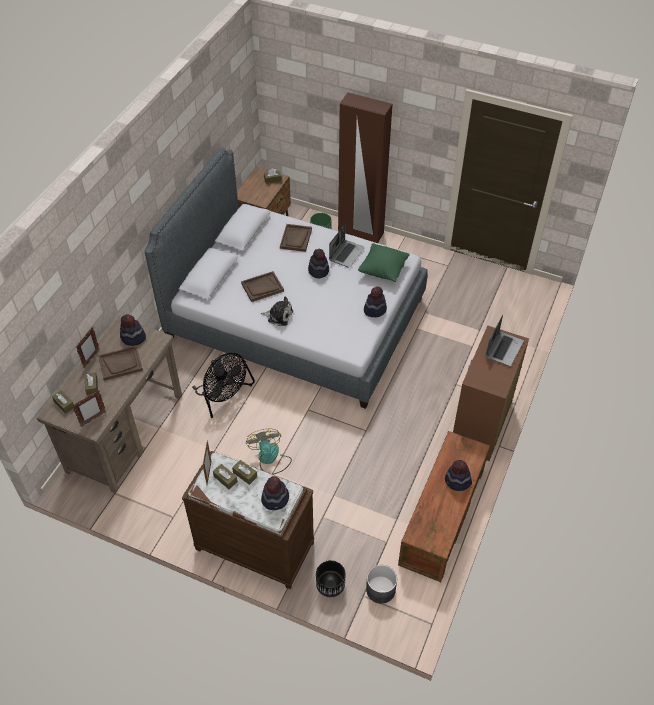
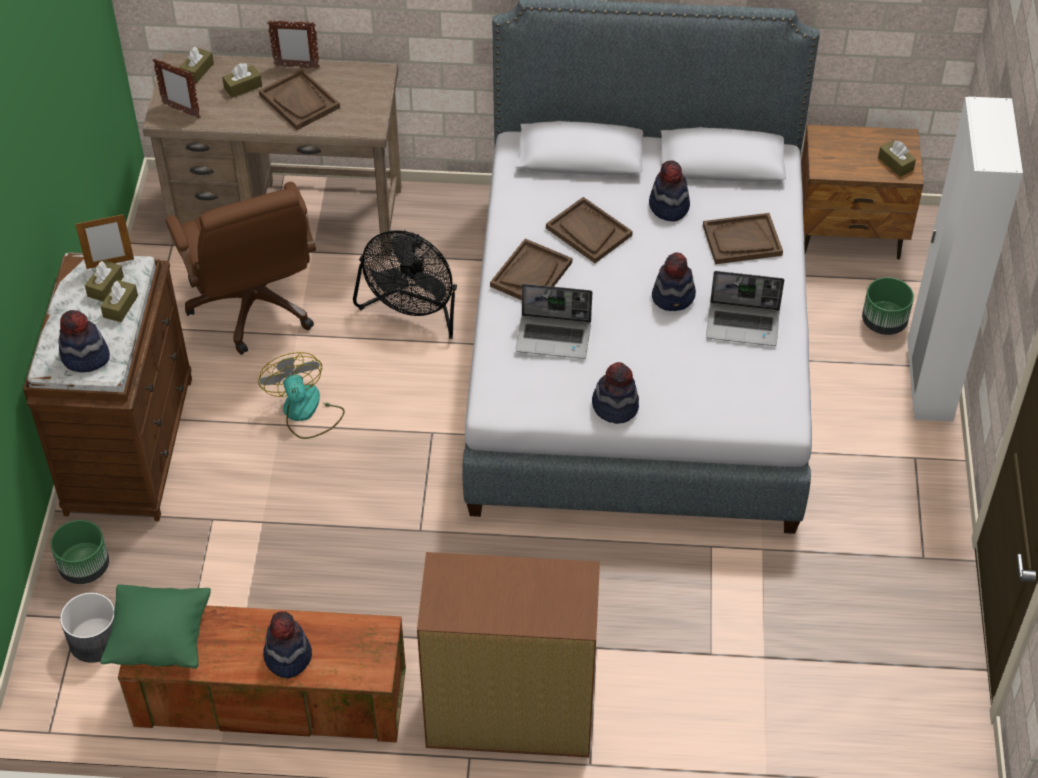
camera: 70 degrees right, 0 degrees up
hat [120,315,146,346] -> hat moved to [649,160,690,222]
fan [246,429,292,475] -> fan turned 75 degrees counterclockwise [258,352,345,439]
plush toy [261,297,293,326] -> brown tray [490,239,572,300]
black planter [316,560,345,597] -> green planter [51,520,109,584]
brown wardrobe [338,93,392,243] -> white wardrobe [907,97,1023,422]
green pillow [358,243,410,282] -> green pillow moved to [101,584,211,669]
laptop [485,315,524,366] -> laptop moved to [515,284,592,359]
none -> brown office chair [166,182,316,355]

